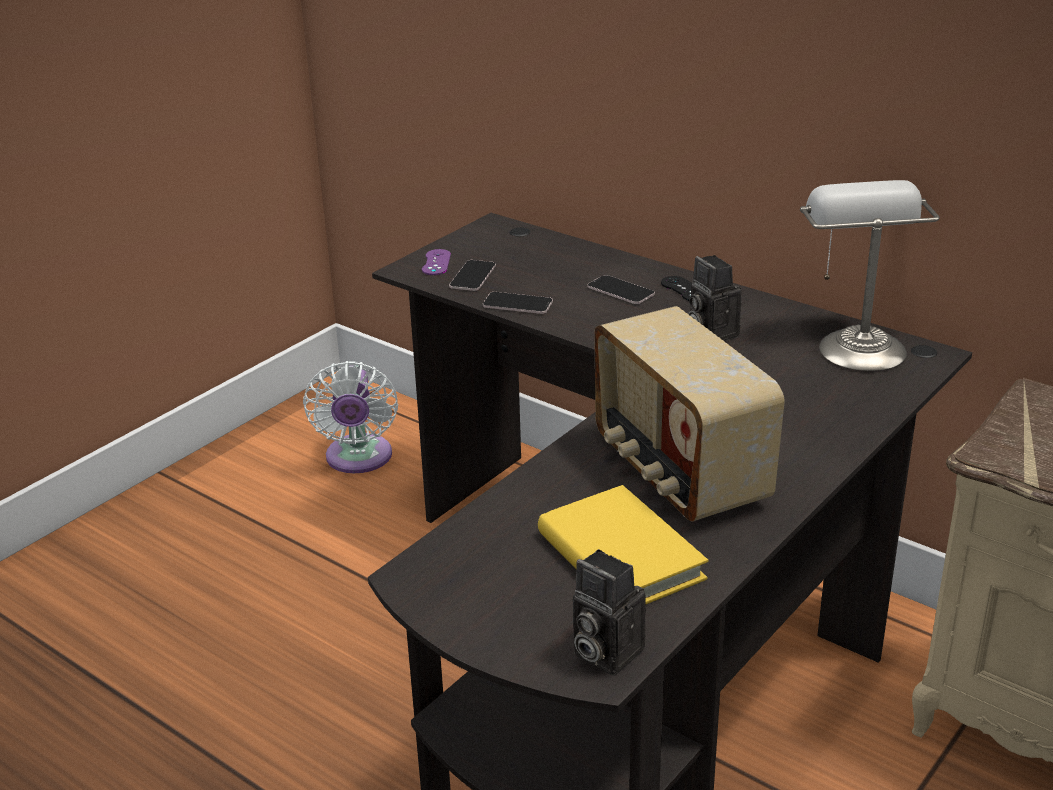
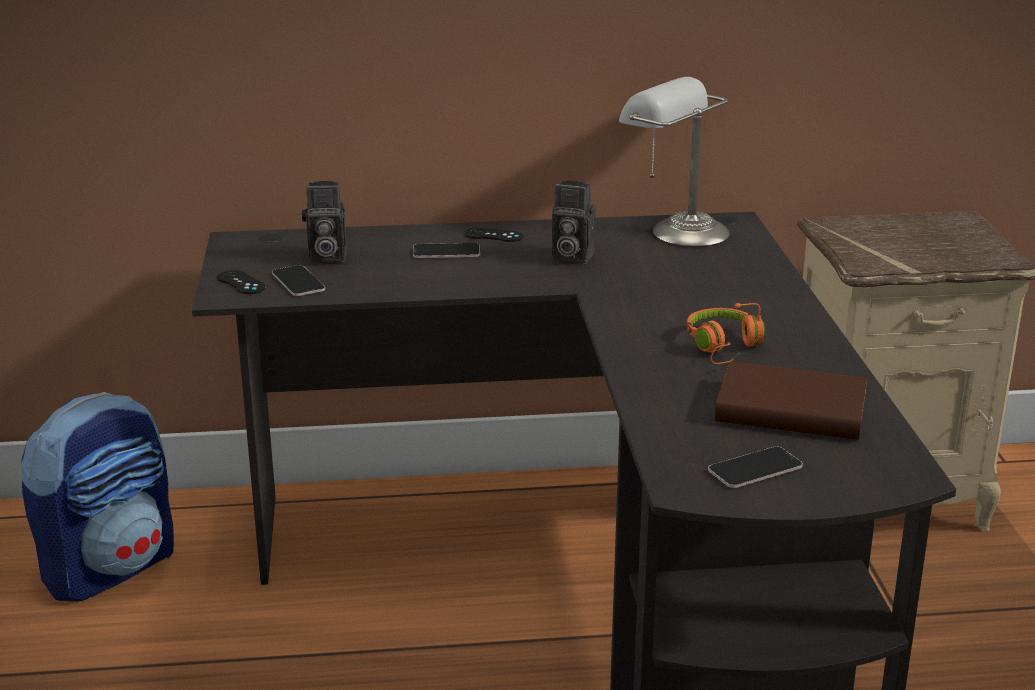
camera: 45 degrees left, 5 degrees down
white fan [303,361,398,473] -> backpack [21,392,174,602]
purple game controller [422,249,451,275] -> black game controller [217,270,266,294]
phone [483,292,553,314] -> phone moved to [708,446,803,488]
yellow book [538,485,708,605] -> brown book [715,361,868,440]
camera [573,549,646,675] -> camera moved to [302,181,347,263]
radio [594,306,785,521] -> orange headphones [687,303,765,364]

